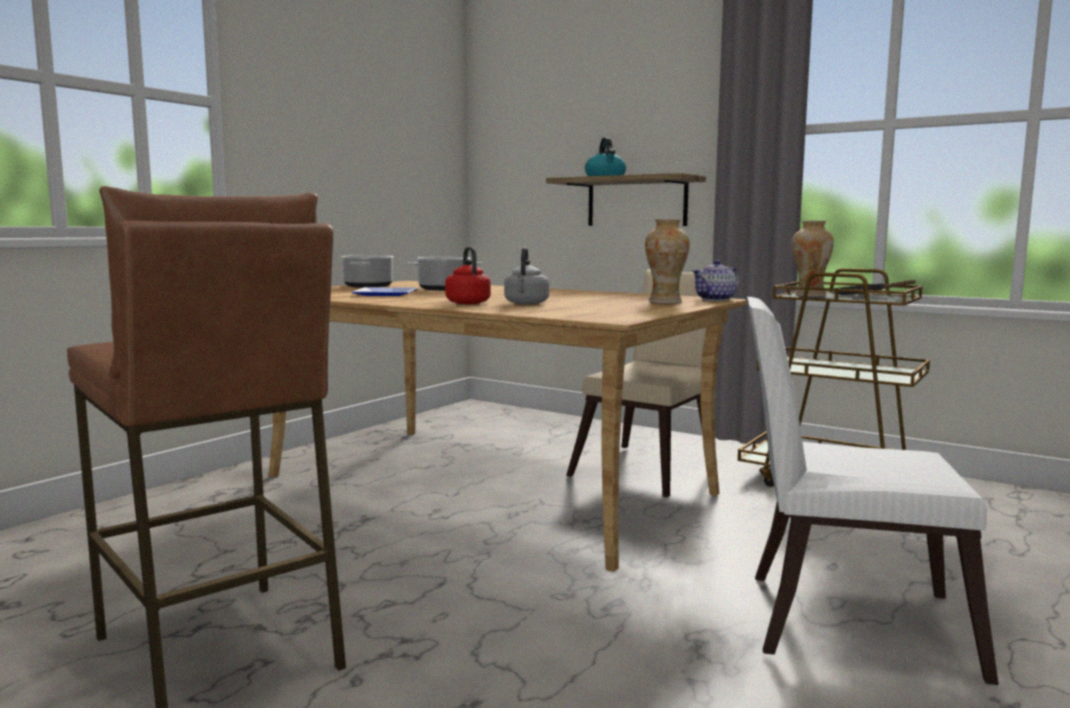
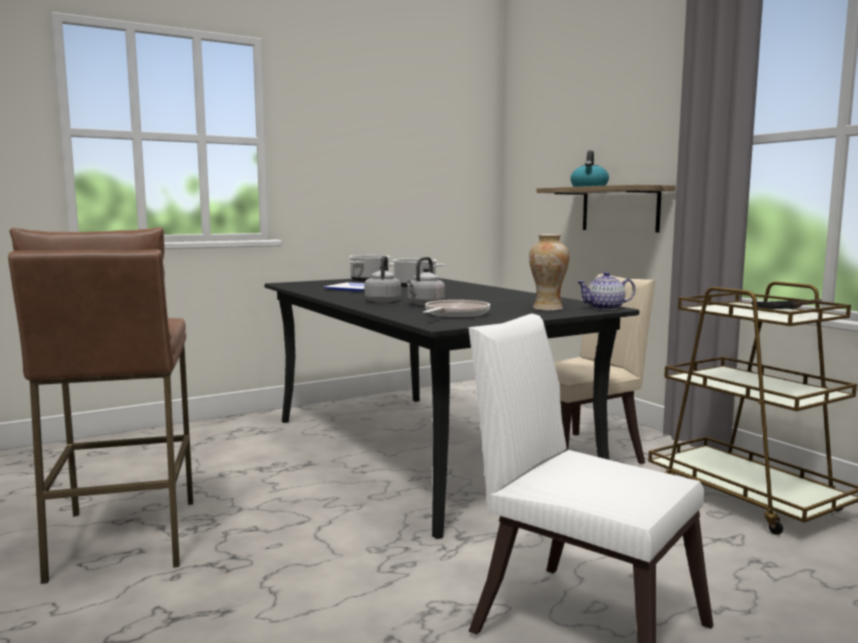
camera: 25 degrees right, 0 degrees up
beige dining table [269,281,746,572] -> black dining table [264,278,639,539]
red kettle [445,247,491,304] -> grey kettle [364,256,401,303]
vase [792,221,834,297] -> none
none -> frying pan [423,300,490,318]

